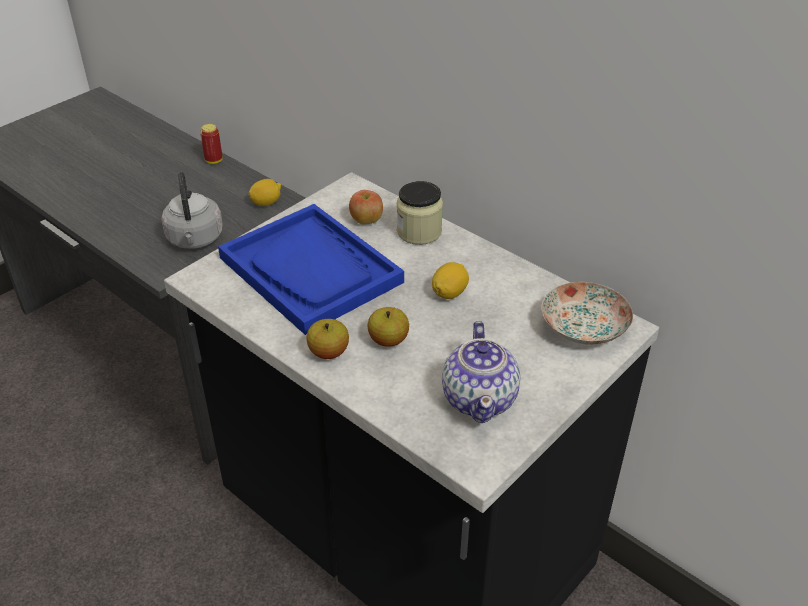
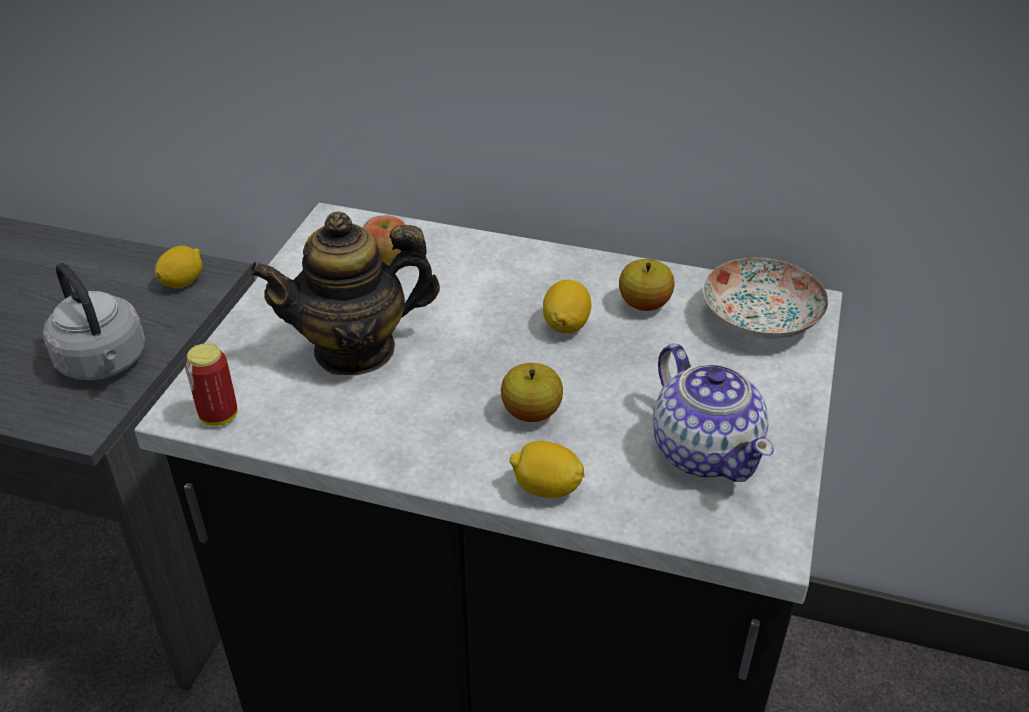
camera: 25 degrees left, 0 degrees up
can [200,124,222,164] -> can moved to [185,343,238,426]
blue tray [218,204,404,335] -> teapot [249,211,440,376]
apple [306,319,349,359] -> apple moved to [619,259,675,311]
jar [397,181,443,245] -> none
none -> lemon [509,441,584,498]

